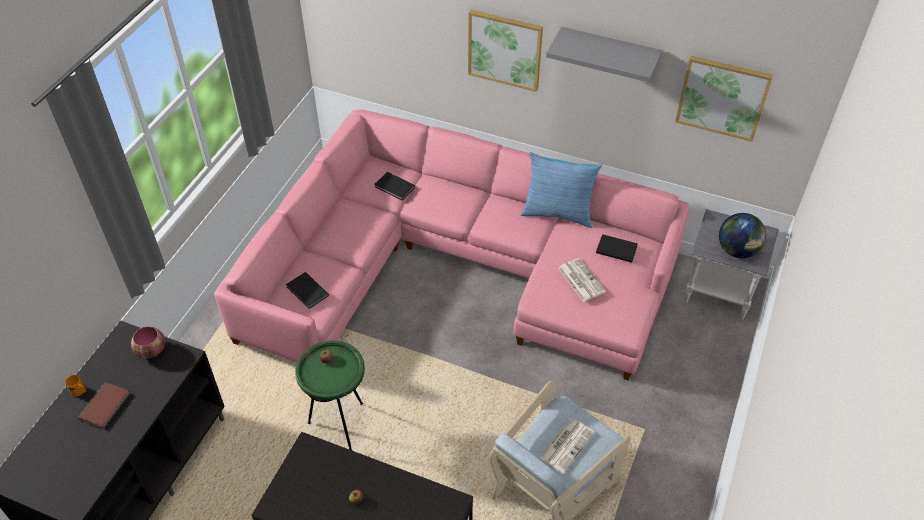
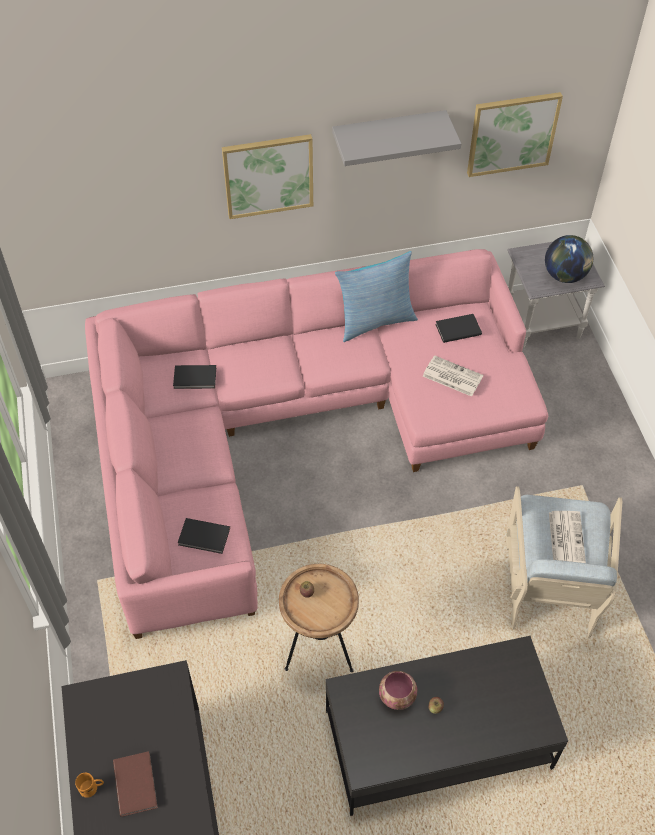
camera: 35 degrees left, 5 degrees up
bowl [131,326,166,359] -> bowl moved to [379,671,417,710]
green side table [295,341,365,450] -> brown side table [279,564,359,672]

